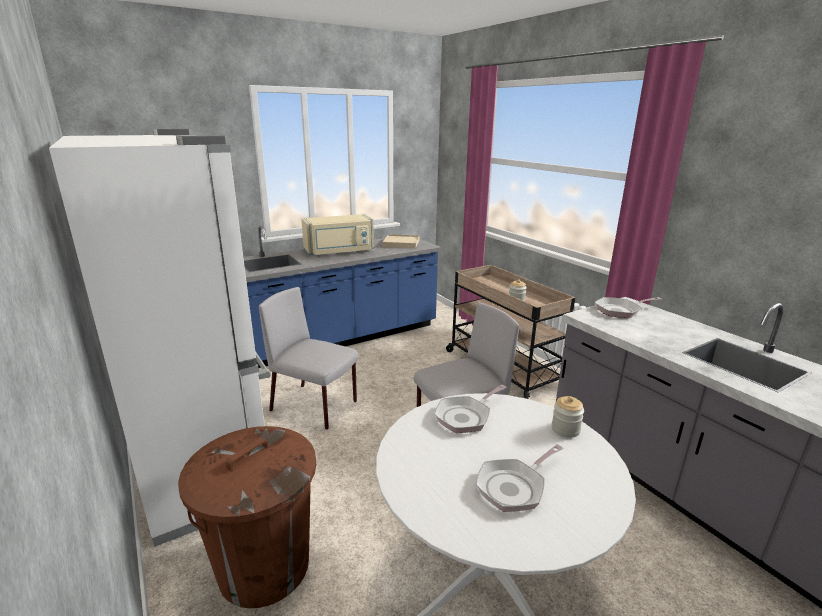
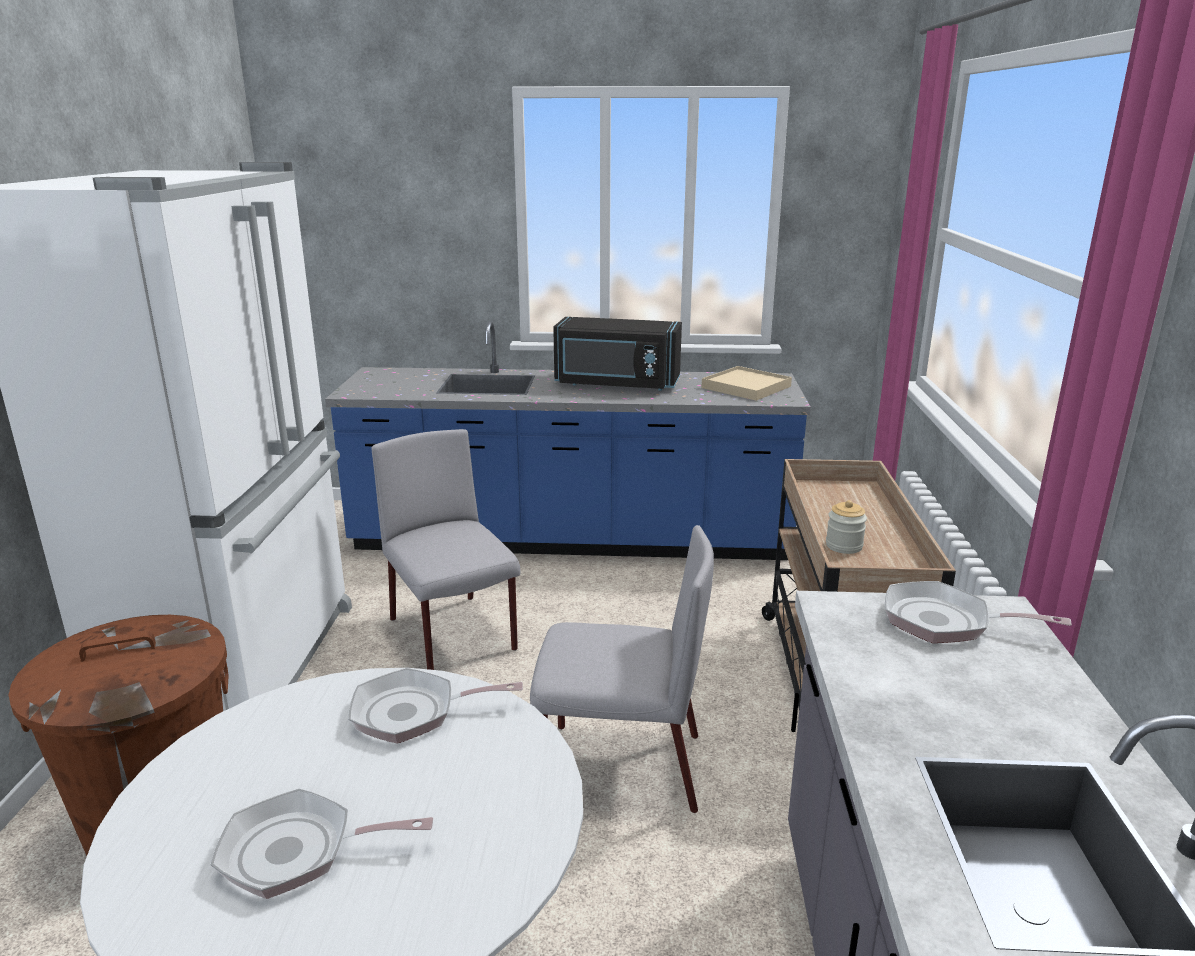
camera: 35 degrees right, 0 degrees up
beige microwave [301,214,374,256] -> black microwave [553,317,682,391]
jar [552,396,584,438] -> none

